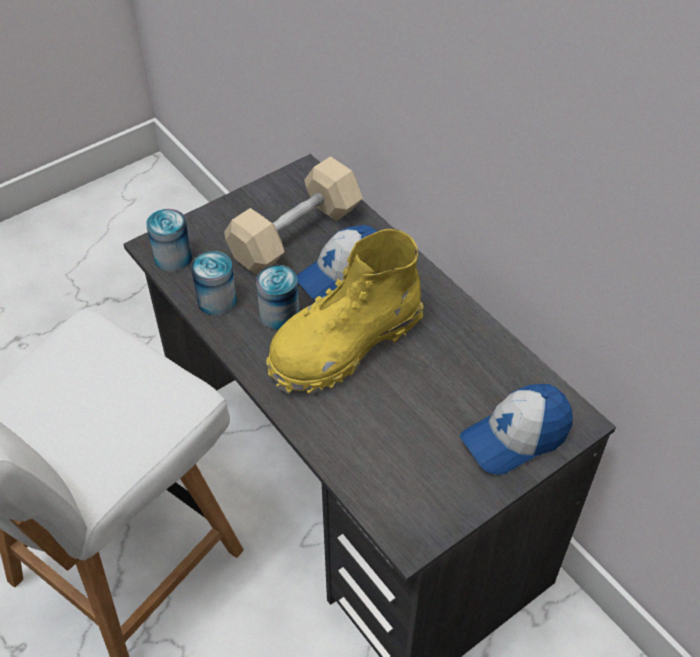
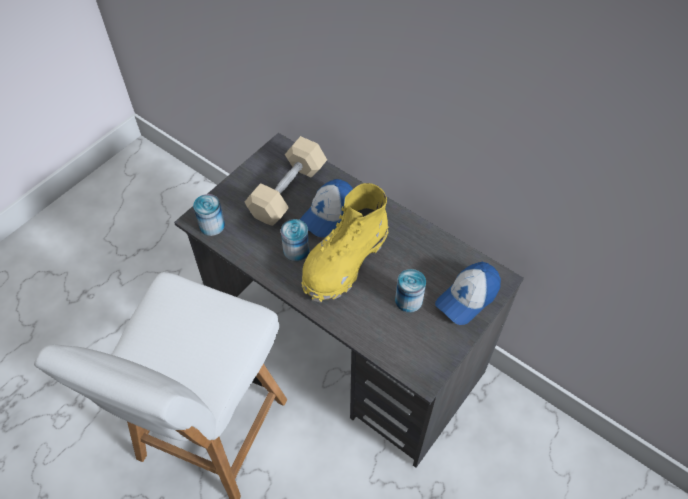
camera: 15 degrees left, 5 degrees up
can [191,251,237,316] -> can moved to [395,269,426,313]

